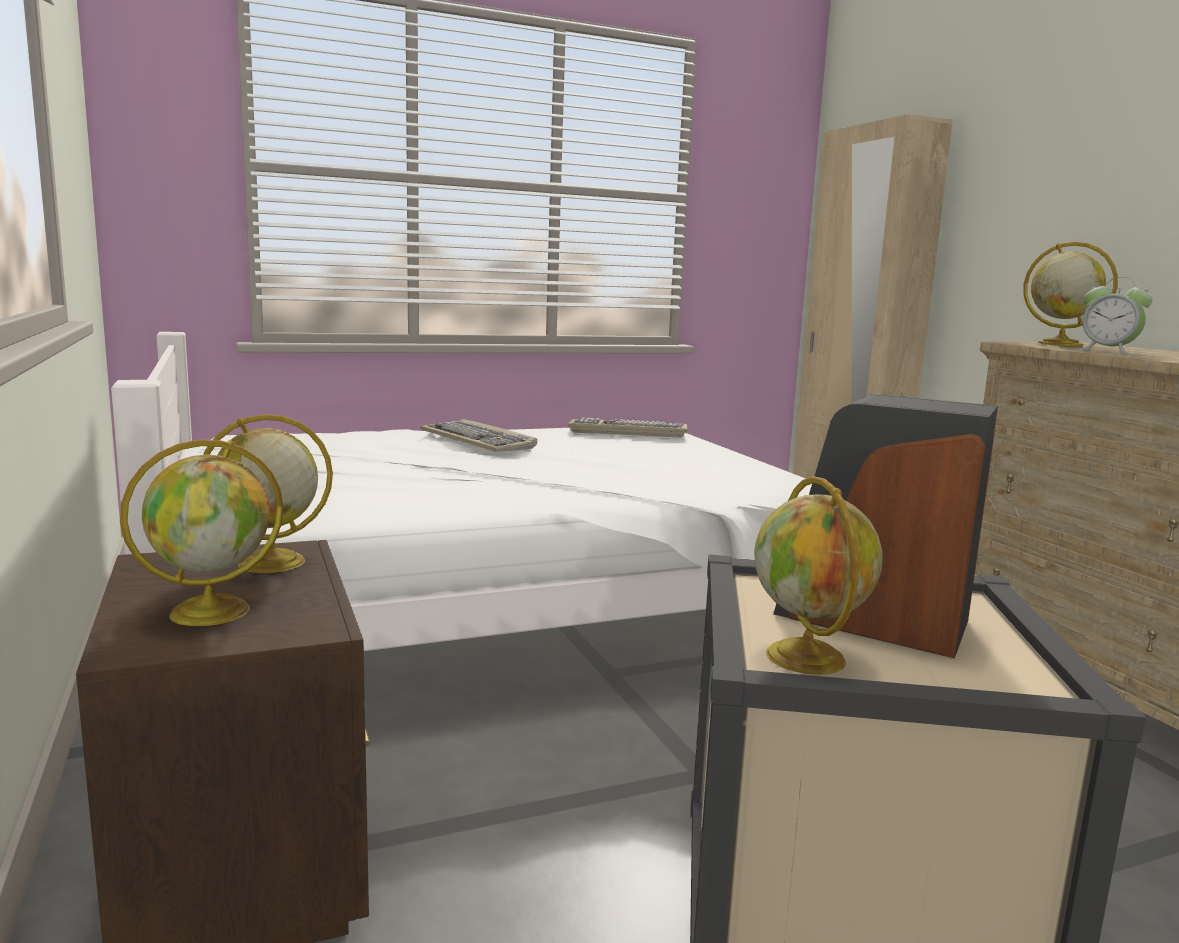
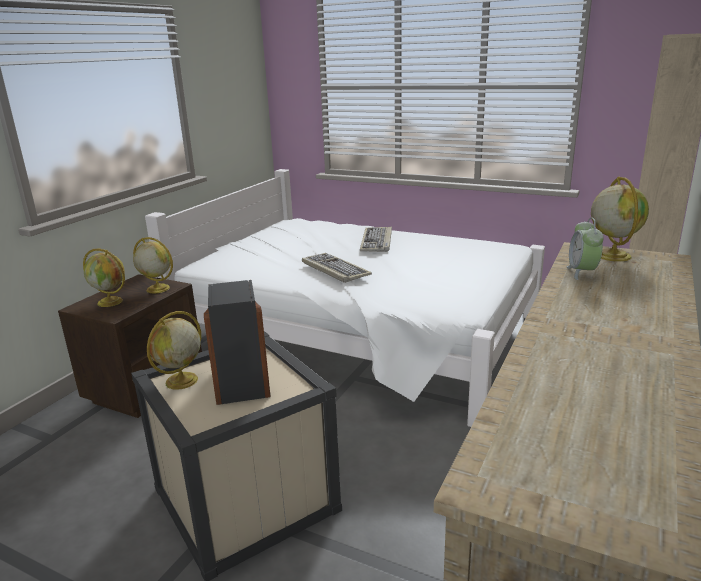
camera: 50 degrees right, 10 degrees up
keyboard [568,418,688,438] -> keyboard moved to [302,253,372,283]

